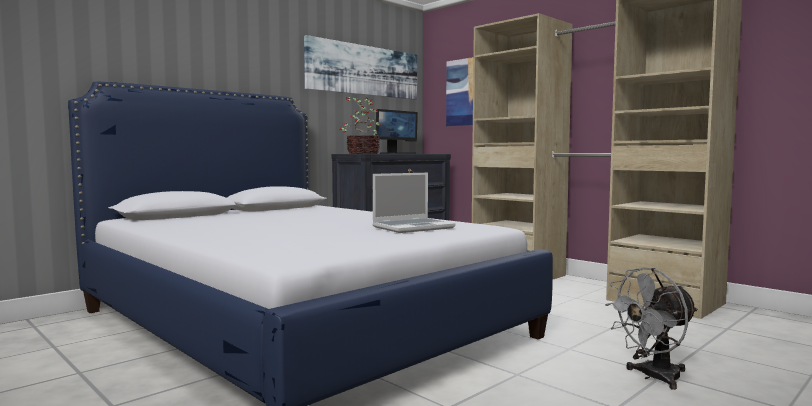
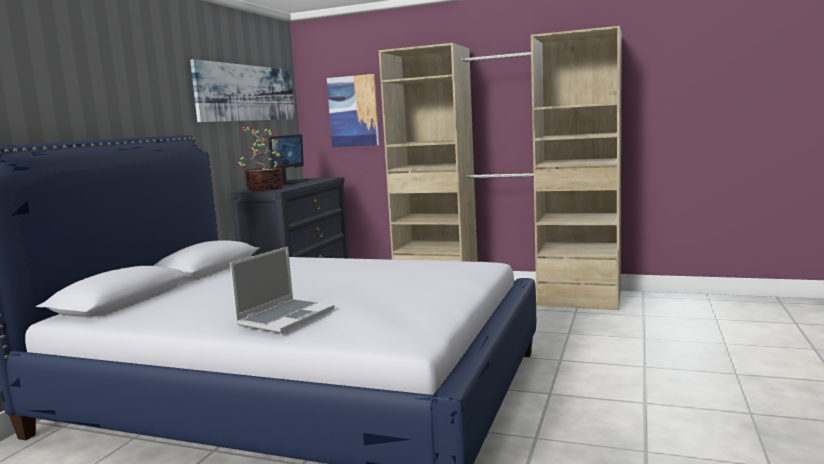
camera: 25 degrees left, 5 degrees up
laptop [372,173,455,233] -> laptop moved to [230,246,335,333]
grey fan [605,267,698,390] -> none

